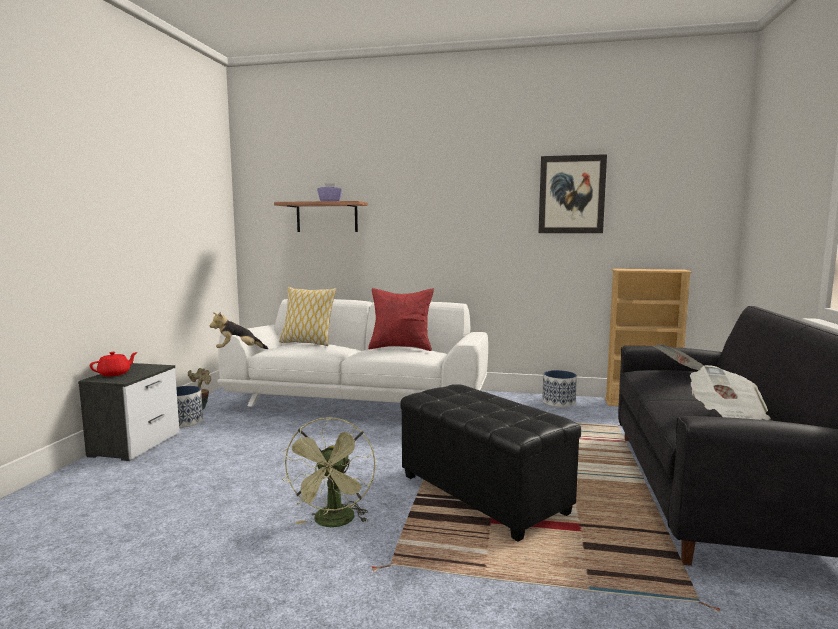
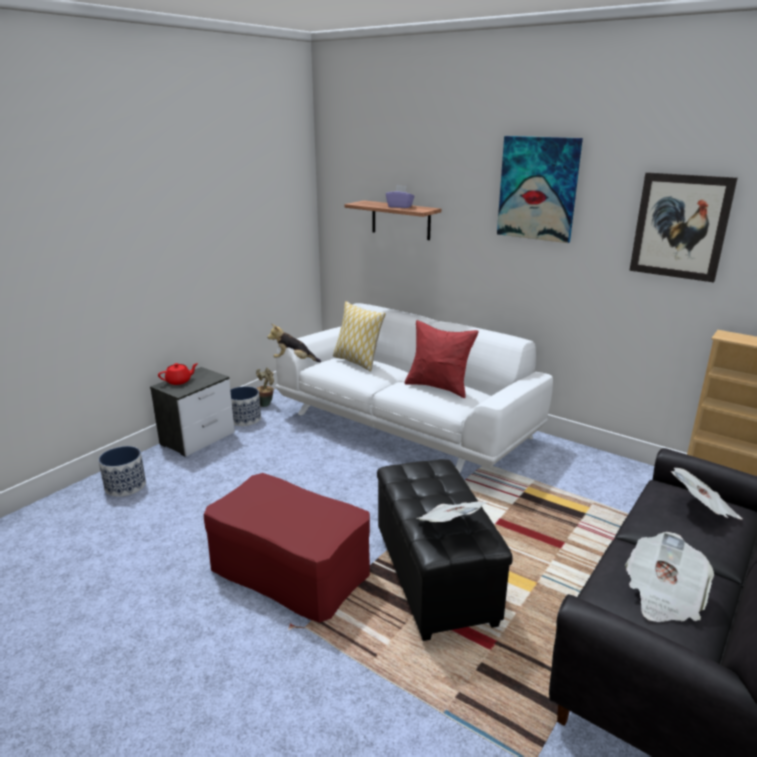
camera: 25 degrees right, 15 degrees up
green fan [282,417,375,527] -> red ottoman [204,473,370,623]
planter [542,370,577,407] -> planter moved to [99,446,146,497]
none -> newspaper [416,501,488,522]
none -> picture [497,136,583,243]

